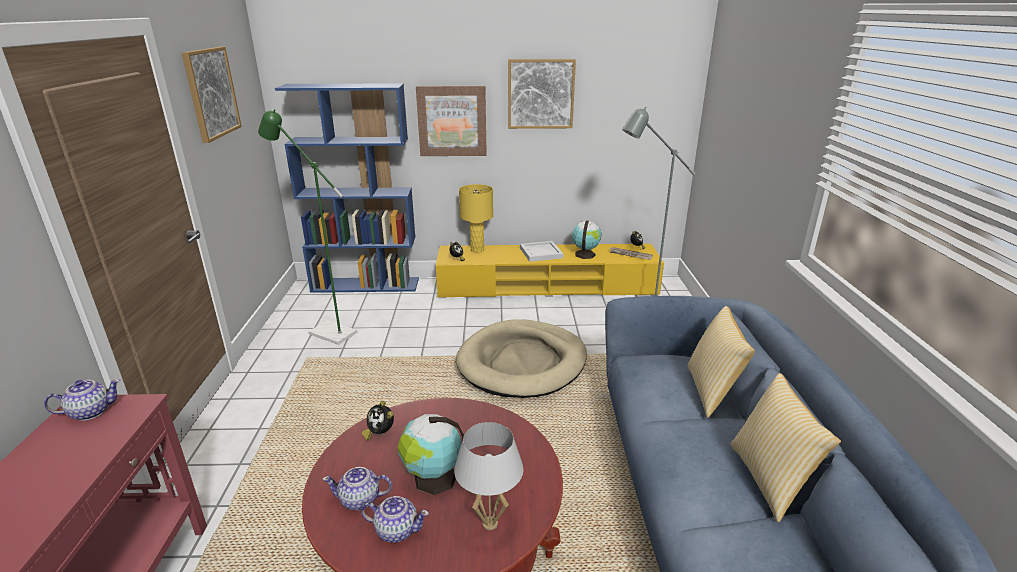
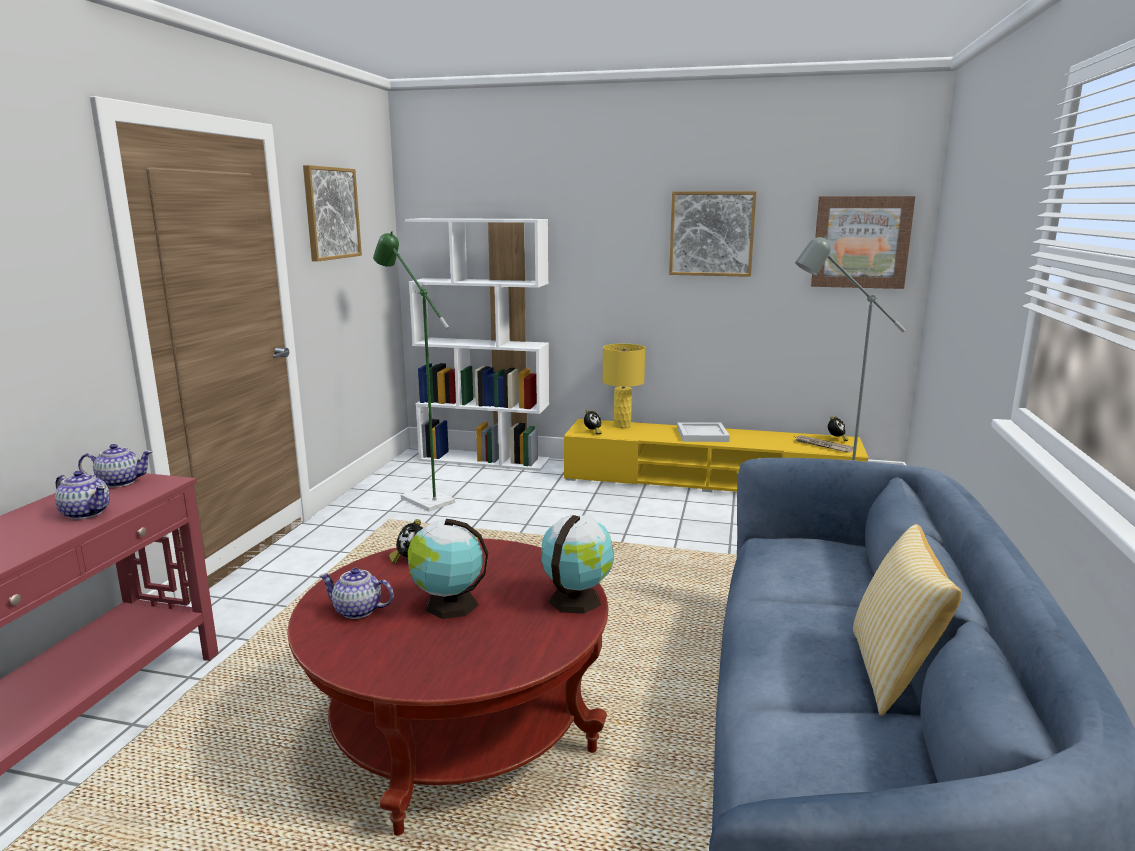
camera: 15 degrees right, 10 degrees down
blue bookcase [275,84,419,293] -> white bookcase [405,218,550,471]
teapot [361,496,429,543] -> teapot moved to [55,471,110,519]
picture [416,86,487,156] -> picture moved to [811,196,915,289]
white table lamp [454,422,524,530] -> none
beige dog bed [456,319,587,398] -> none
globe [572,221,601,259] -> globe moved to [542,515,614,614]
pillow [688,306,755,418] -> none

